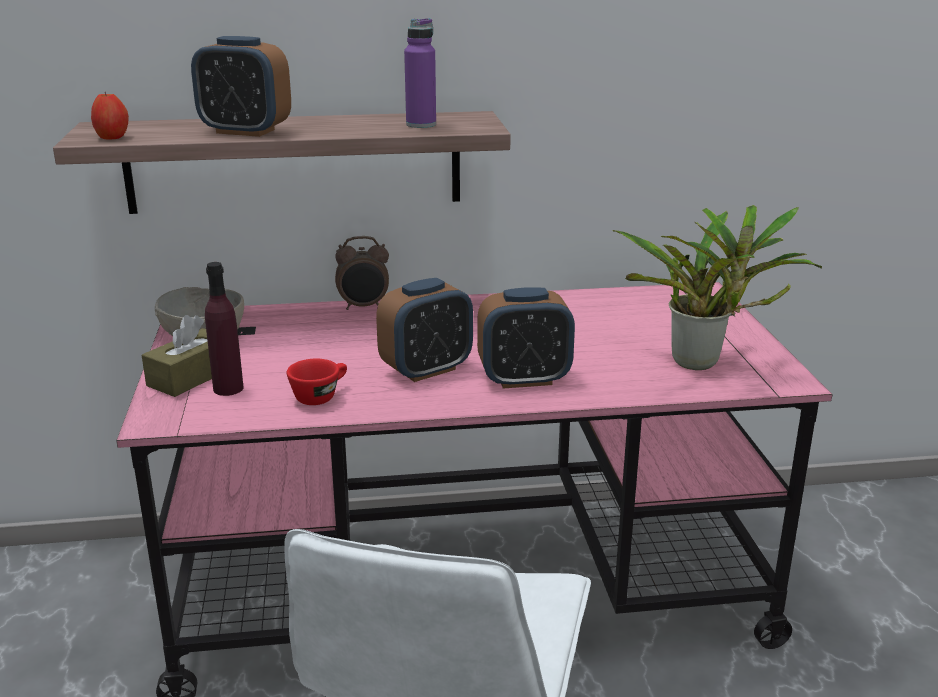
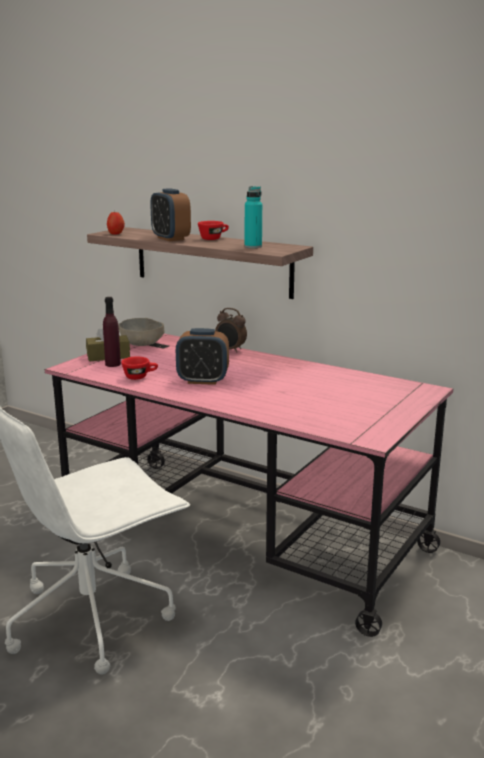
camera: 40 degrees right, 5 degrees down
purple bottle [404,18,436,128] -> turquoise bottle [245,186,262,248]
alarm clock [477,287,575,388] -> none
potted plant [613,205,822,370] -> none
none -> red cup [198,221,229,240]

